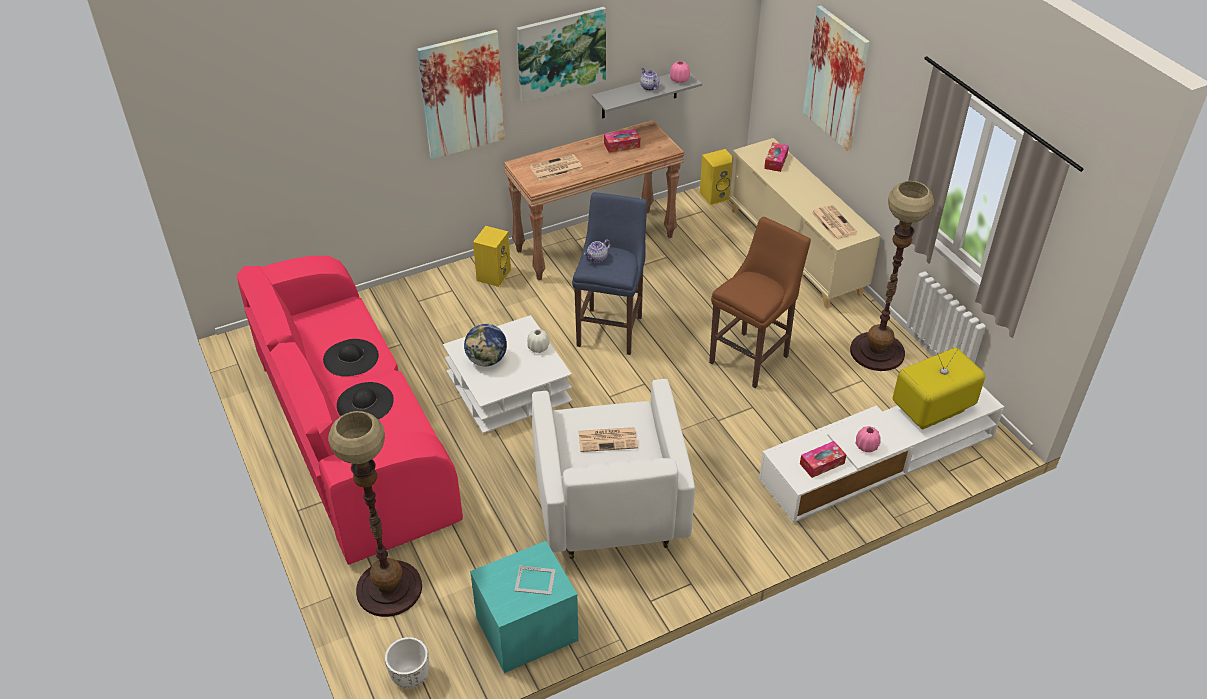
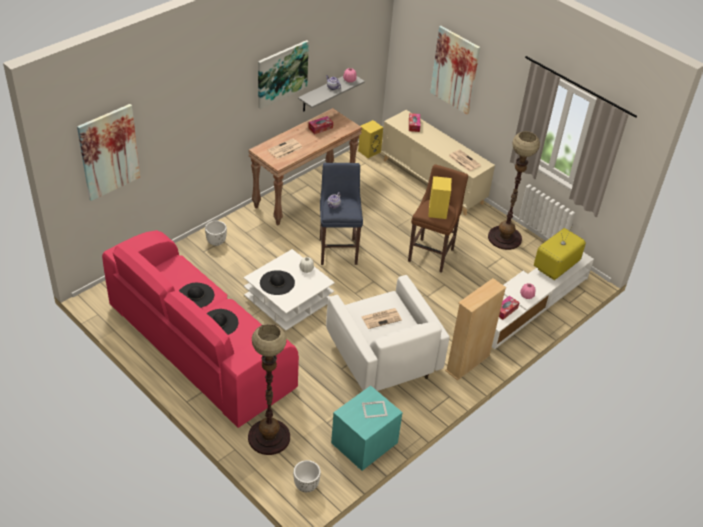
camera: 20 degrees left, 0 degrees up
picture [417,30,505,159] -> picture moved to [77,104,140,201]
globe [464,324,507,366] -> black hat [260,270,295,295]
yellow speaker [473,226,511,287] -> yellow speaker moved to [428,176,451,219]
none -> white planter [205,221,227,246]
none -> beige bookcase [445,278,506,381]

